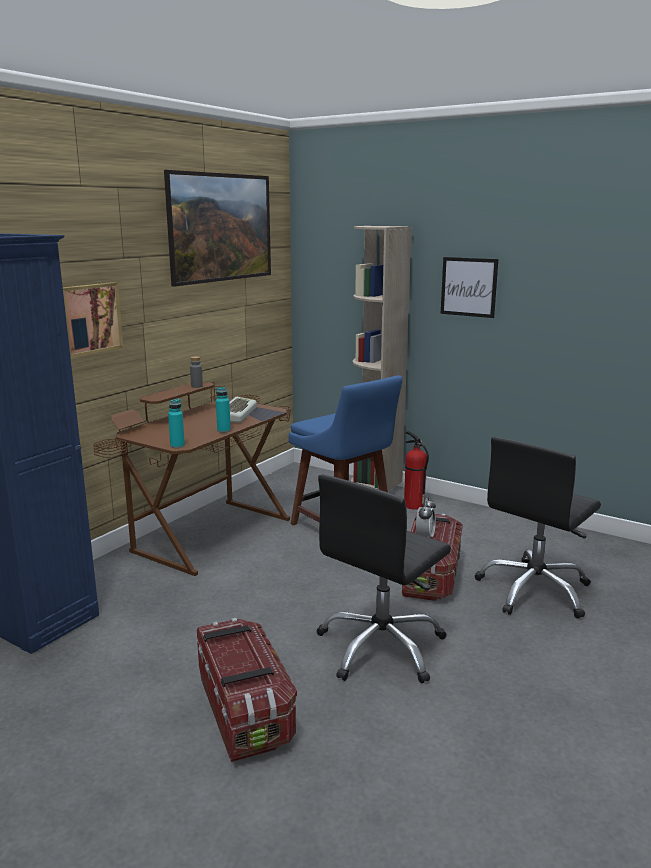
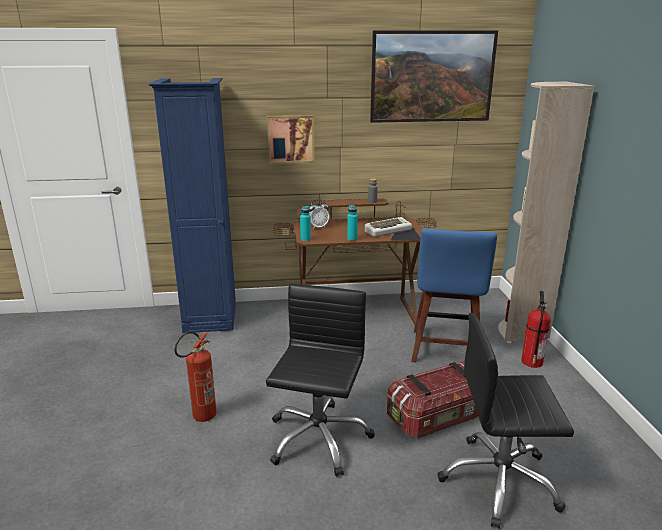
camera: 50 degrees right, 5 degrees up
storage box [197,618,297,762] -> fire extinguisher [174,331,216,422]
black office chair [317,474,451,683] -> black office chair turned 105 degrees clockwise [266,284,375,477]
alarm clock [416,498,436,538] -> alarm clock moved to [309,200,329,228]
picture [441,257,498,318] -> none

